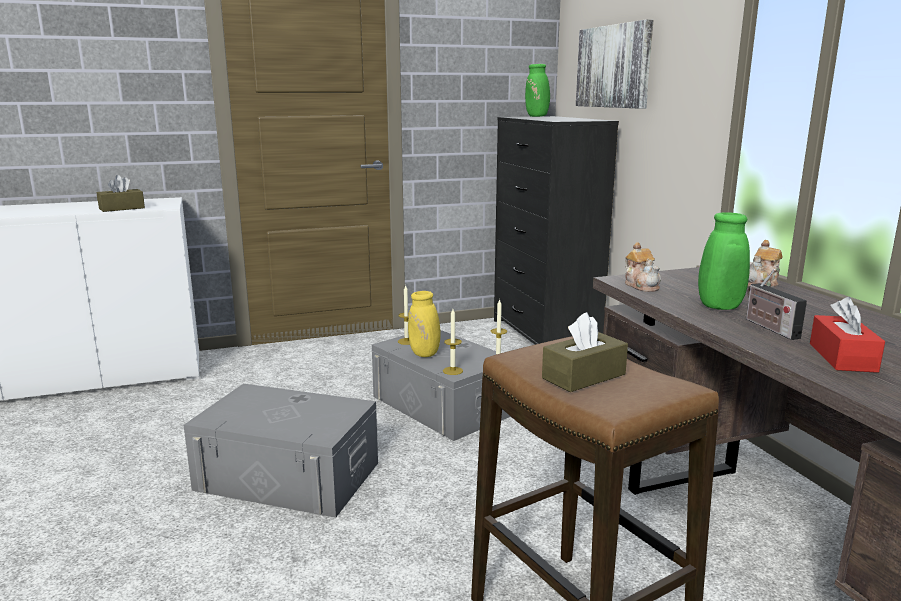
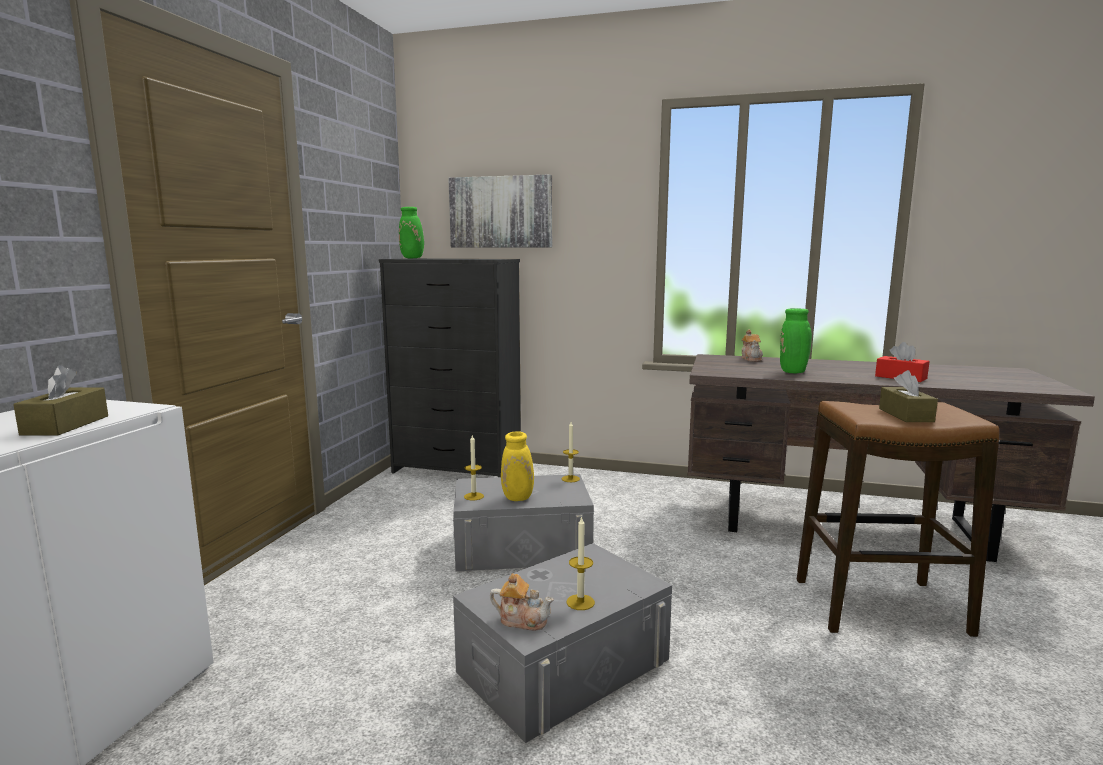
camera: 55 degrees left, 5 degrees down
candle [443,309,463,375] -> candle moved to [567,516,595,610]
teapot [625,242,661,292] -> teapot moved to [490,573,554,631]
radio [746,269,807,340] -> none

